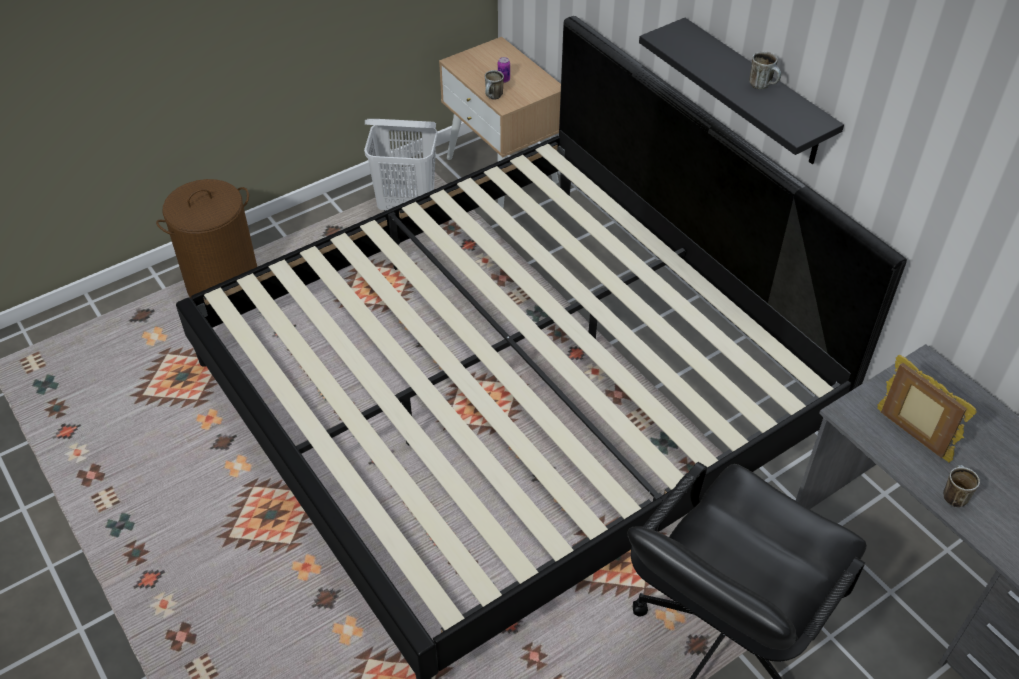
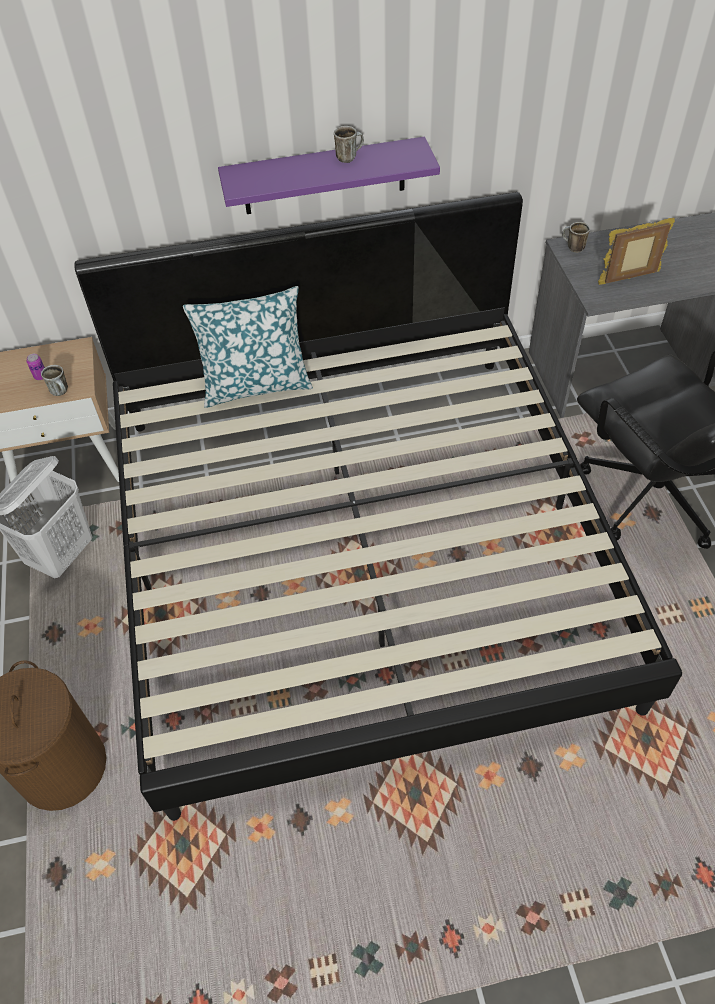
camera: 65 degrees left, 5 degrees up
black shelf [639,18,844,164] -> purple shelf [218,137,440,214]
mug [943,465,980,507] -> mug moved to [562,222,590,253]
none -> pillow [183,286,313,408]

